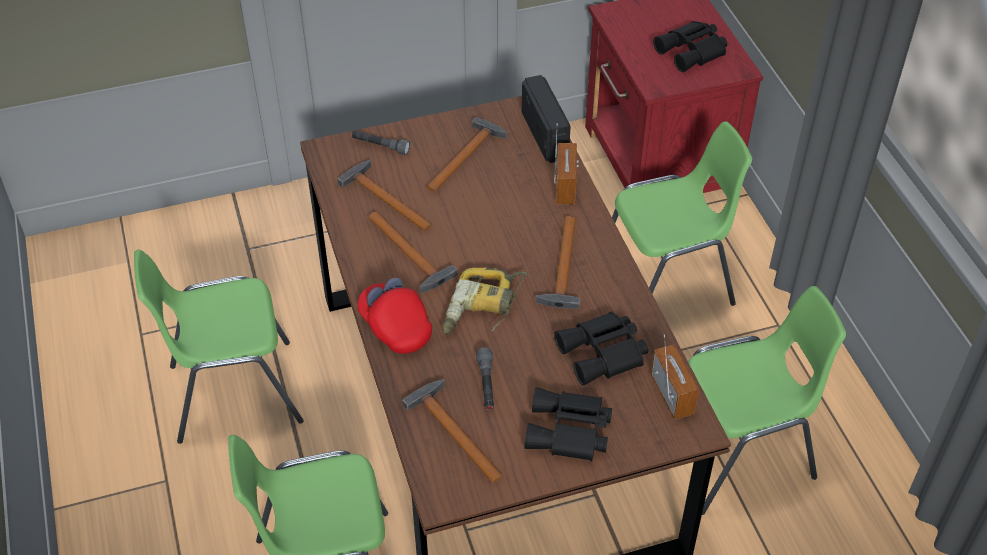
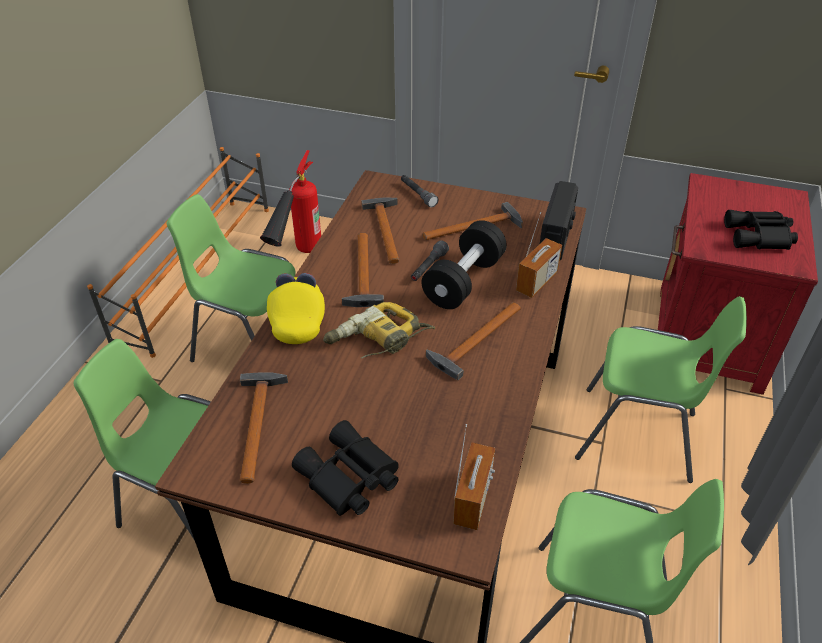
camera: 35 degrees right, 5 degrees down
red cap [357,277,432,354] -> yellow cap [267,273,325,344]
grey flashlight [476,347,494,410] -> grey flashlight moved to [411,240,449,281]
black binoculars [554,312,648,385] -> none
none -> orange shoe rack [87,147,269,358]
none -> fire extinguisher [260,150,321,253]
none -> black dumbbell [422,220,507,309]

